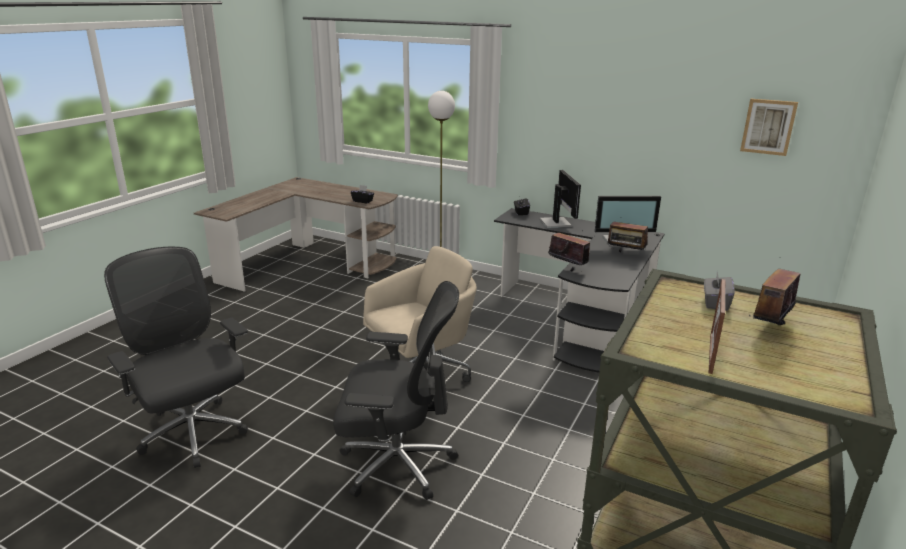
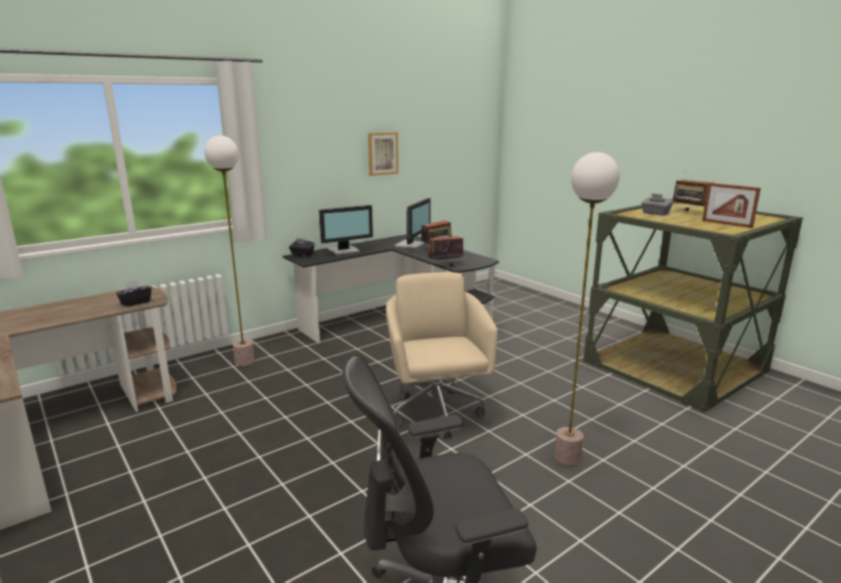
camera: 65 degrees left, 5 degrees down
office chair [333,281,459,500] -> floor lamp [554,152,620,466]
monitor [540,170,581,228] -> monitor turned 135 degrees clockwise [319,205,373,255]
picture [740,99,798,156] -> picture moved to [368,132,398,176]

